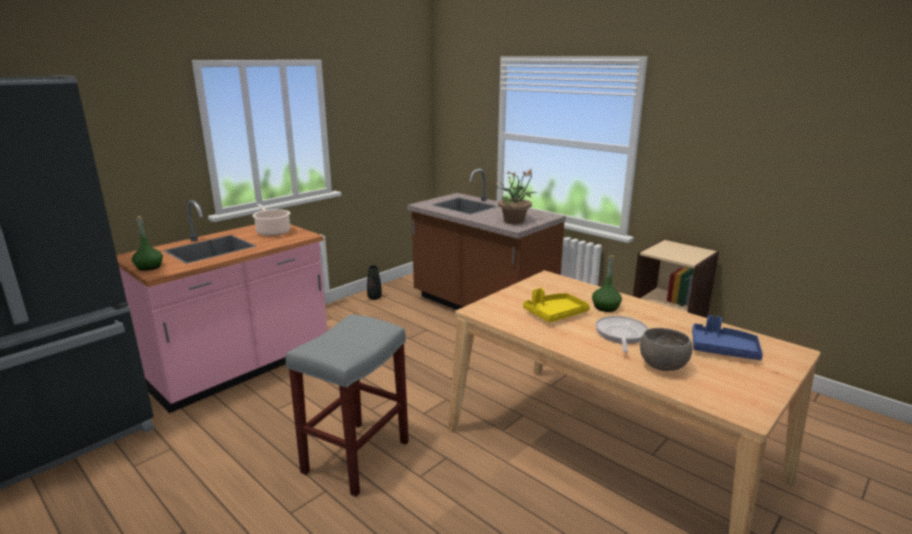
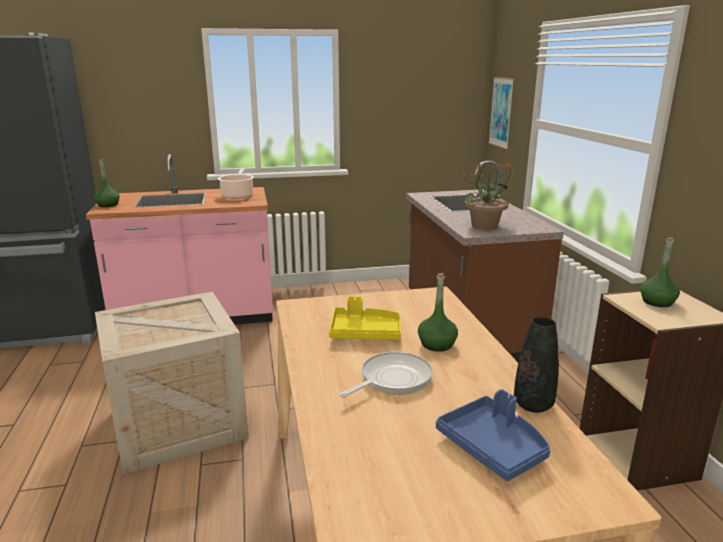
camera: 35 degrees right, 0 degrees up
grey stool [286,314,409,497] -> crate [95,292,249,474]
black vase [367,265,382,300] -> black vase moved to [514,317,559,413]
grey bowl [640,328,692,371] -> none
none -> picture [488,77,514,149]
none -> green bottle [640,238,680,307]

